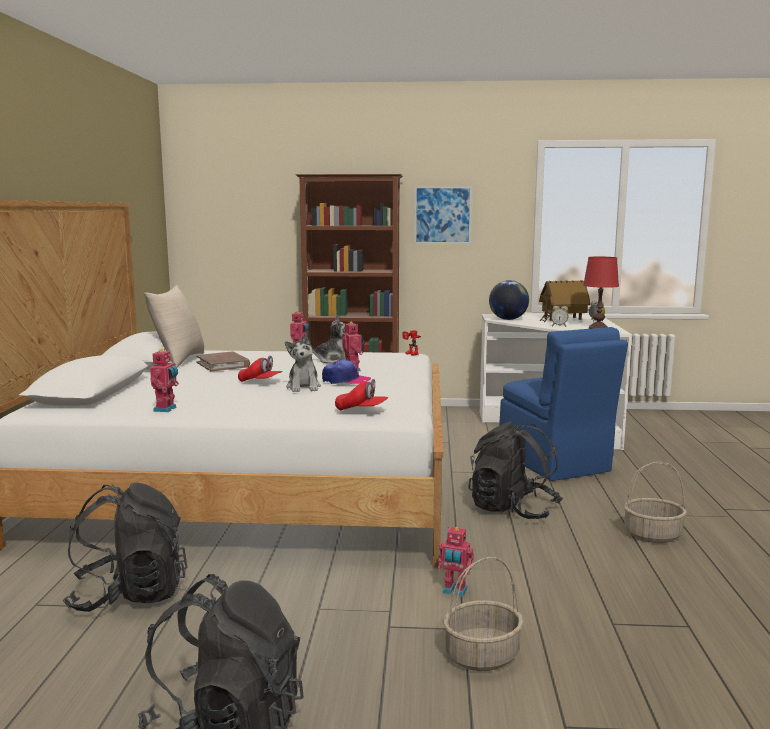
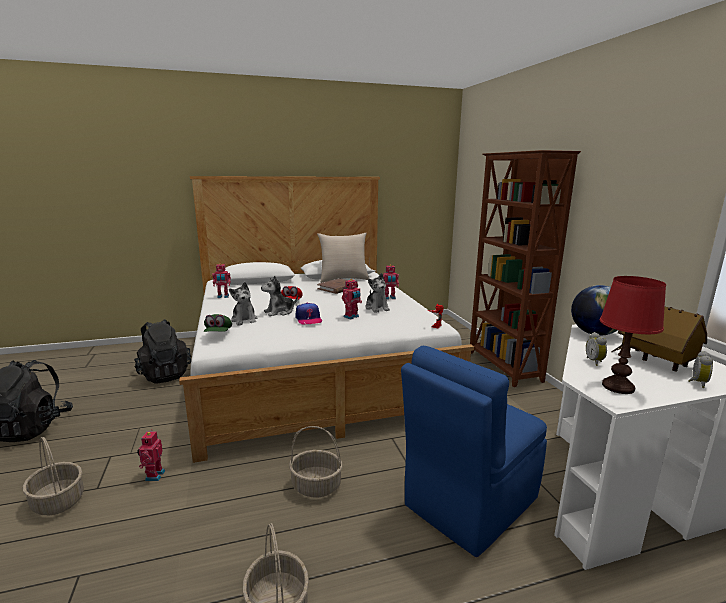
camera: 70 degrees right, 5 degrees up
red cap [335,379,388,410] -> green cap [204,314,232,332]
picture [414,186,472,244] -> none
black backpack [468,421,563,519] -> basket [289,426,343,498]
none -> plush toy [229,282,257,326]

